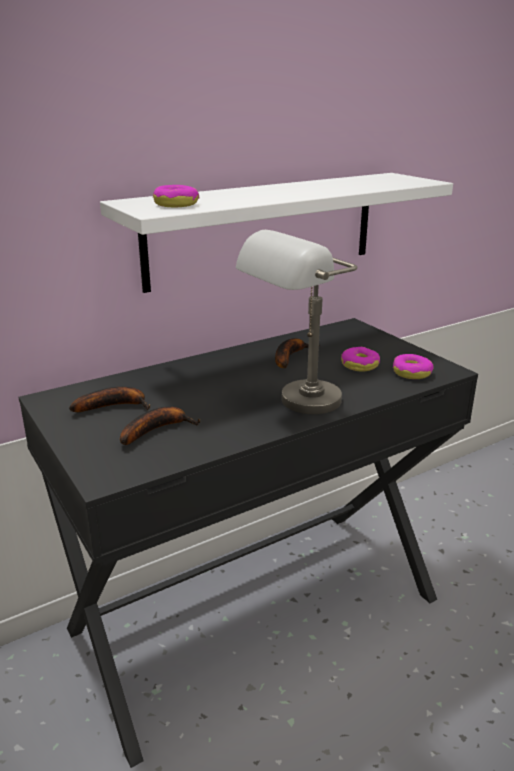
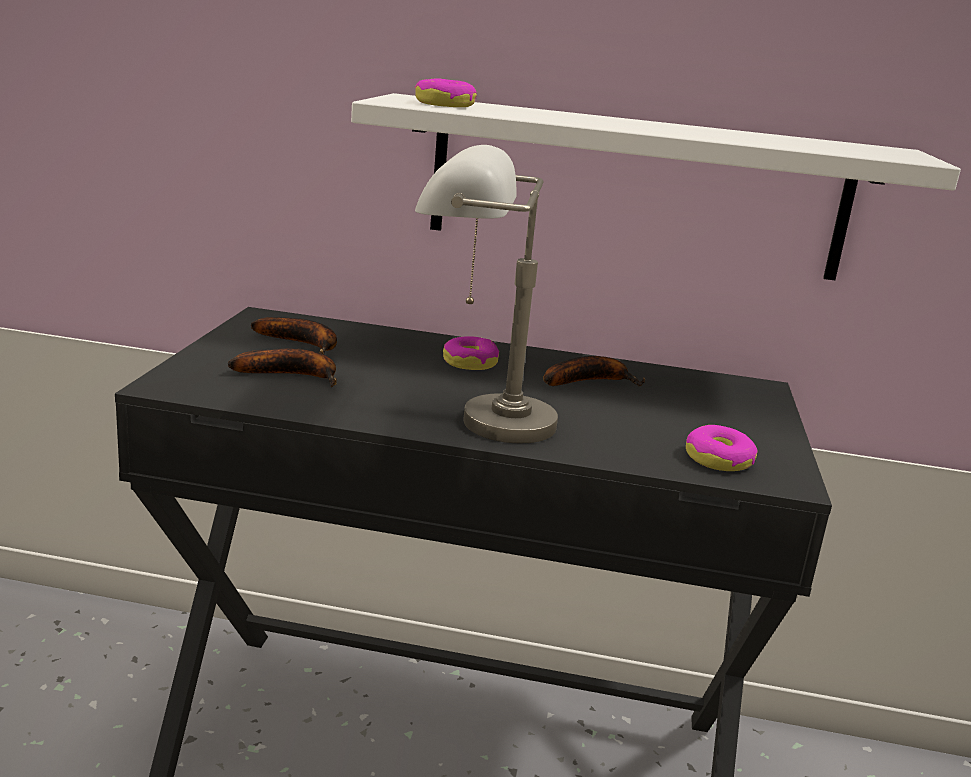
camera: 40 degrees right, 5 degrees down
donut [341,347,380,372] -> donut moved to [443,336,499,370]

